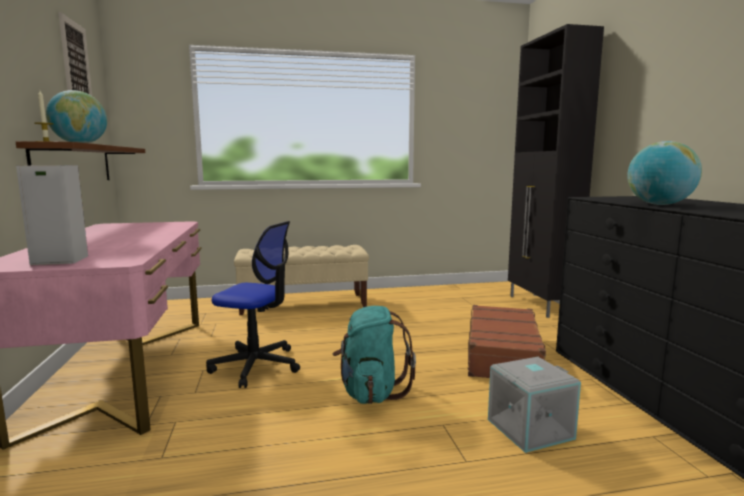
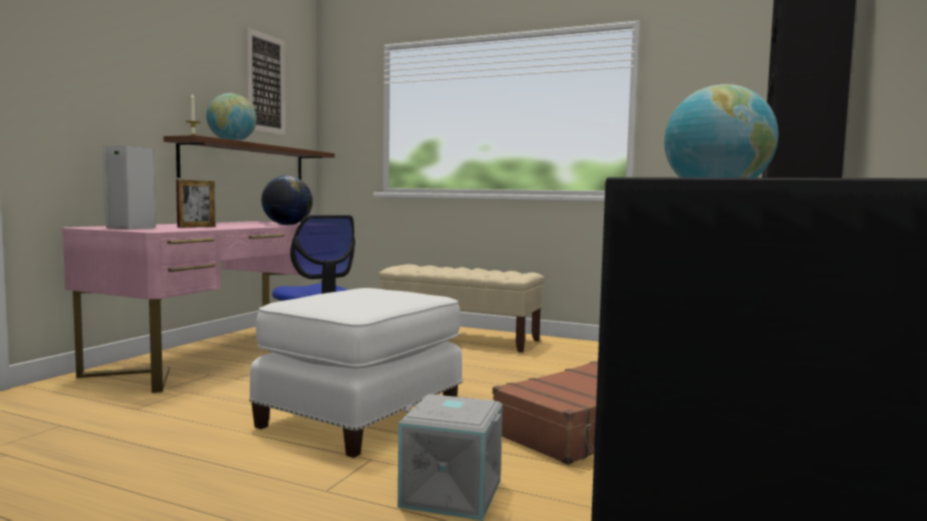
camera: 35 degrees right, 5 degrees down
turquoise backpack [333,306,416,404] -> white ottoman [249,288,463,458]
none -> picture frame [176,180,216,228]
none -> globe [261,176,313,225]

